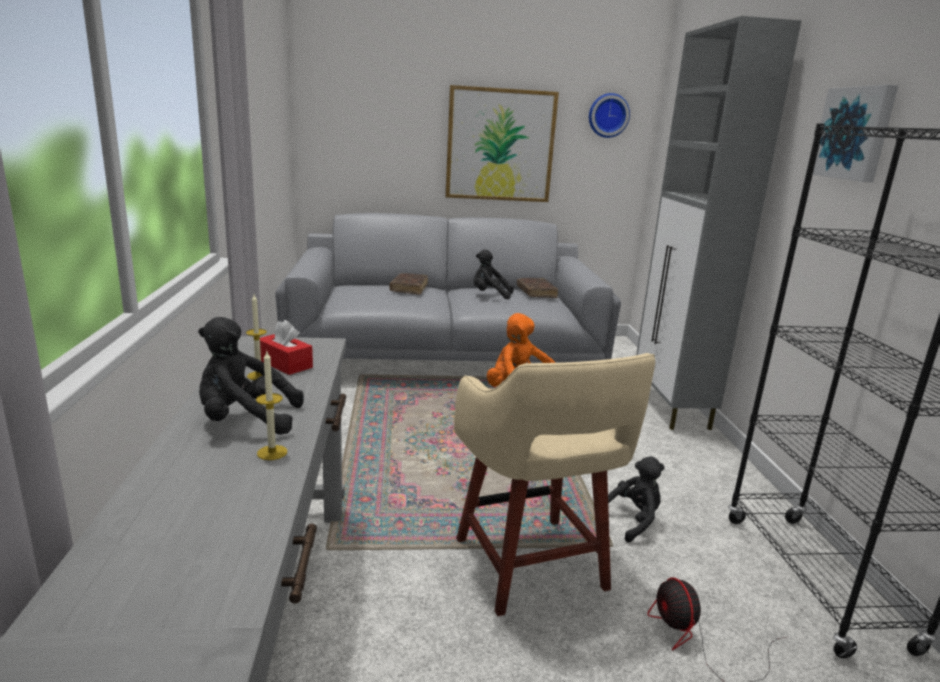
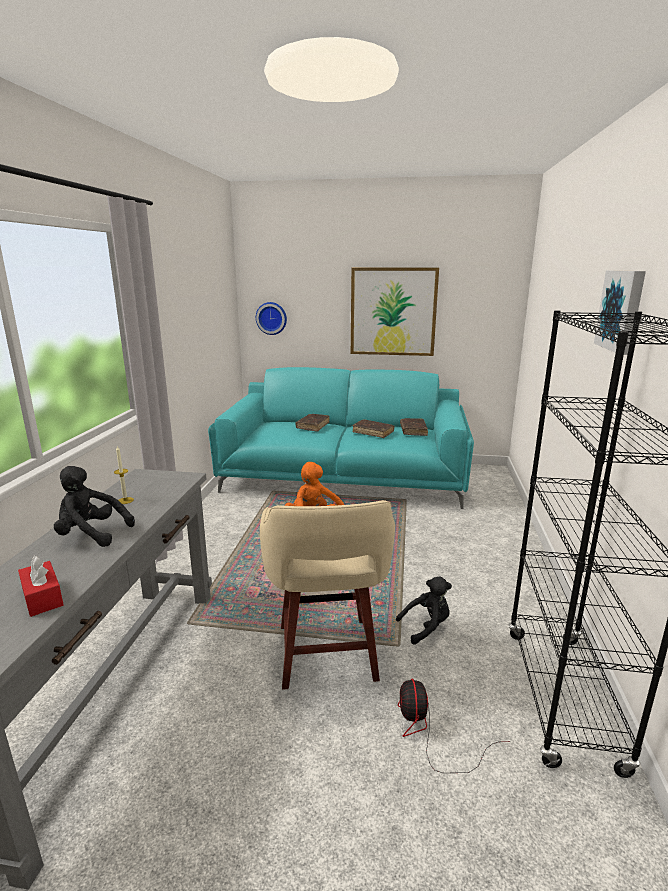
camera: 15 degrees right, 0 degrees up
candle [256,350,287,460] -> none
red tissue box [260,320,313,375] -> red tissue box moved to [18,556,64,617]
grey sofa [275,213,621,363] -> turquoise sofa [208,367,474,509]
black plush toy [474,249,514,299] -> brown book [352,419,394,438]
wall clock [589,93,630,138] -> wall clock moved to [256,302,287,335]
grey cabinet [636,16,801,430] -> none

